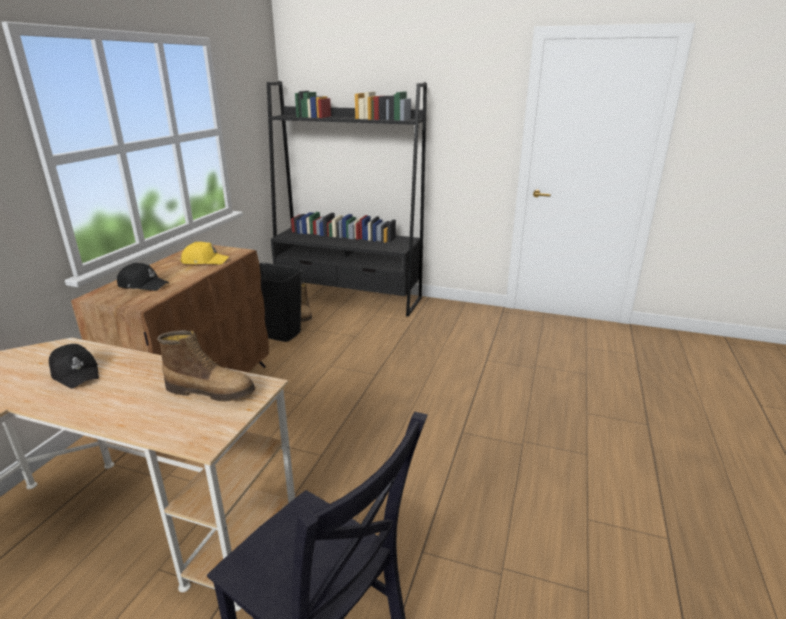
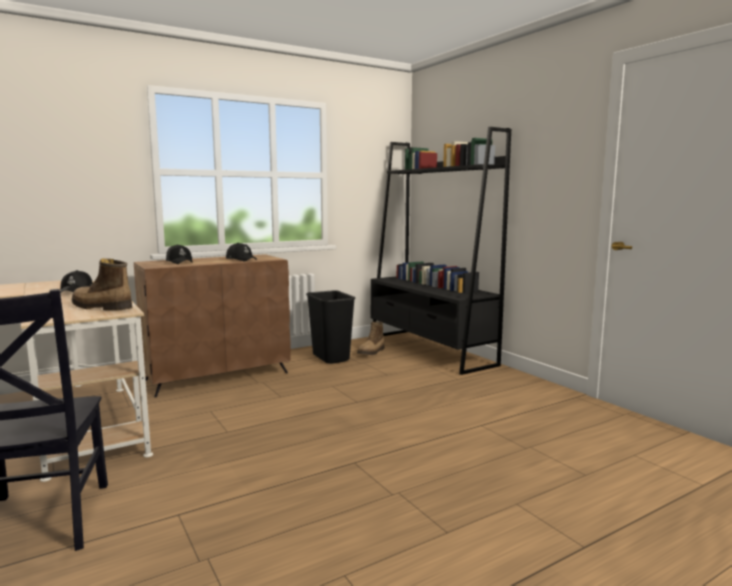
camera: 40 degrees right, 15 degrees down
boot [157,330,255,401] -> boot turned 150 degrees clockwise [72,258,132,311]
yellow cap [181,242,229,265] -> black cap [226,243,257,261]

